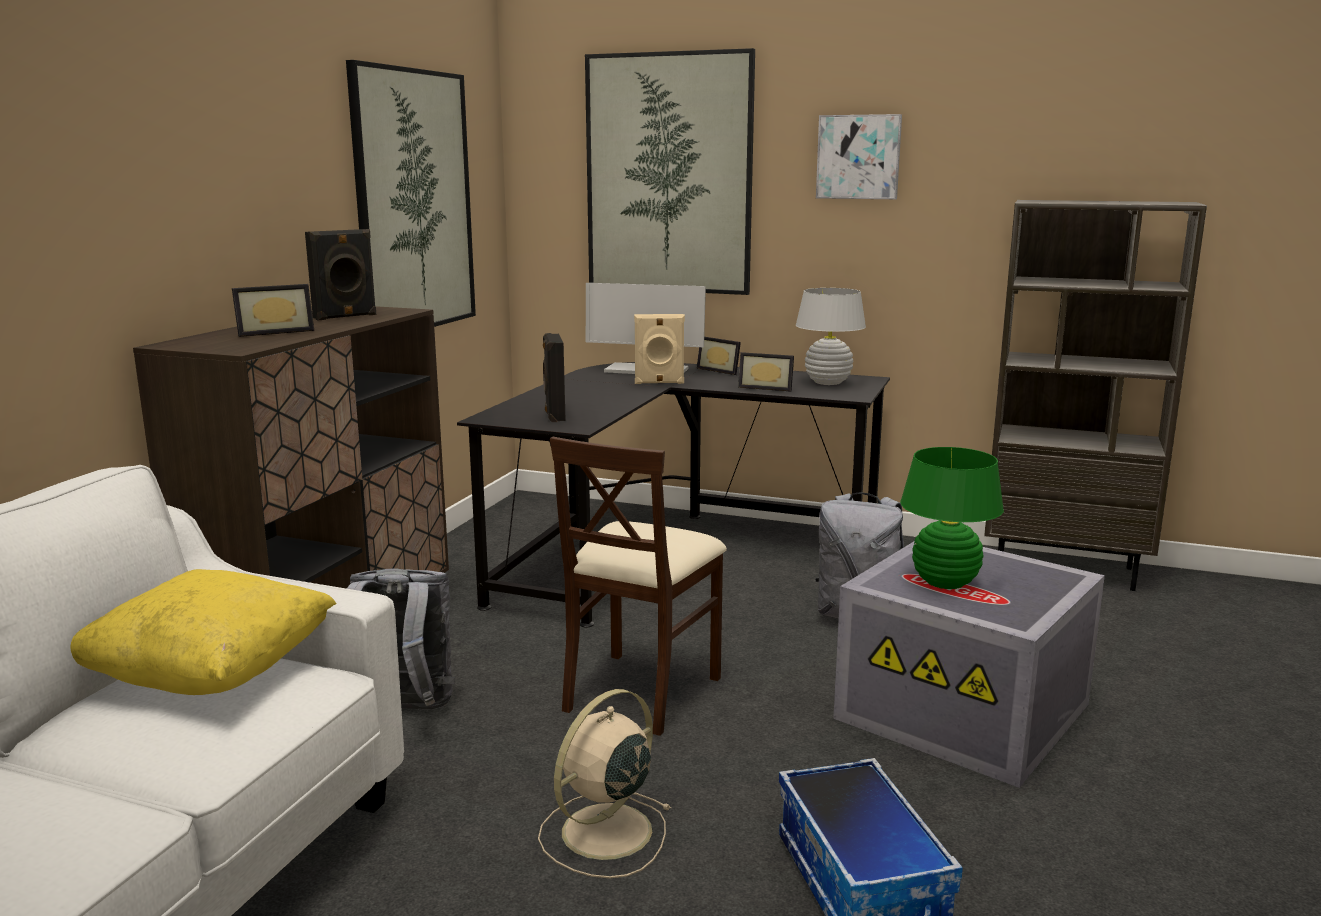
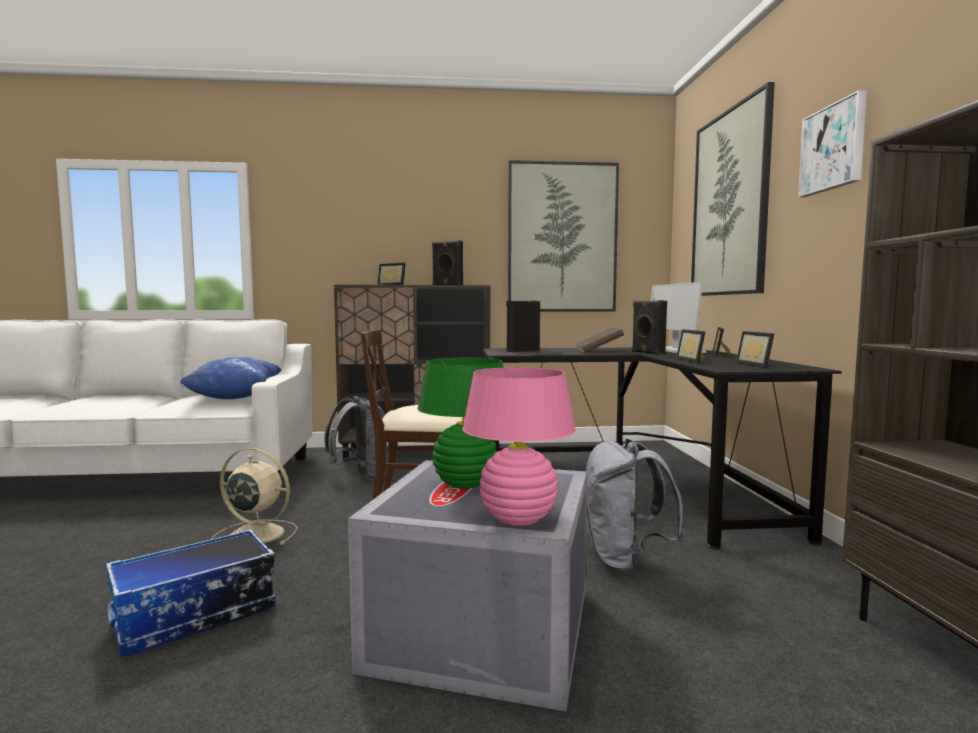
camera: 65 degrees right, 10 degrees down
yellow pillow [71,569,337,695] -> blue pillow [180,357,281,399]
beige speaker [634,314,685,384] -> black speaker [632,300,667,355]
white table lamp [796,288,866,385] -> picture frame [736,331,774,368]
none -> pink table lamp [462,367,576,526]
none -> brown book [575,327,624,353]

